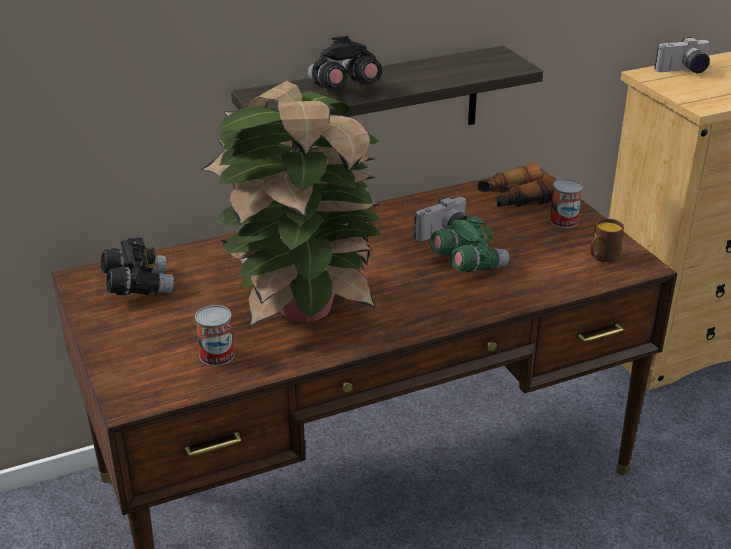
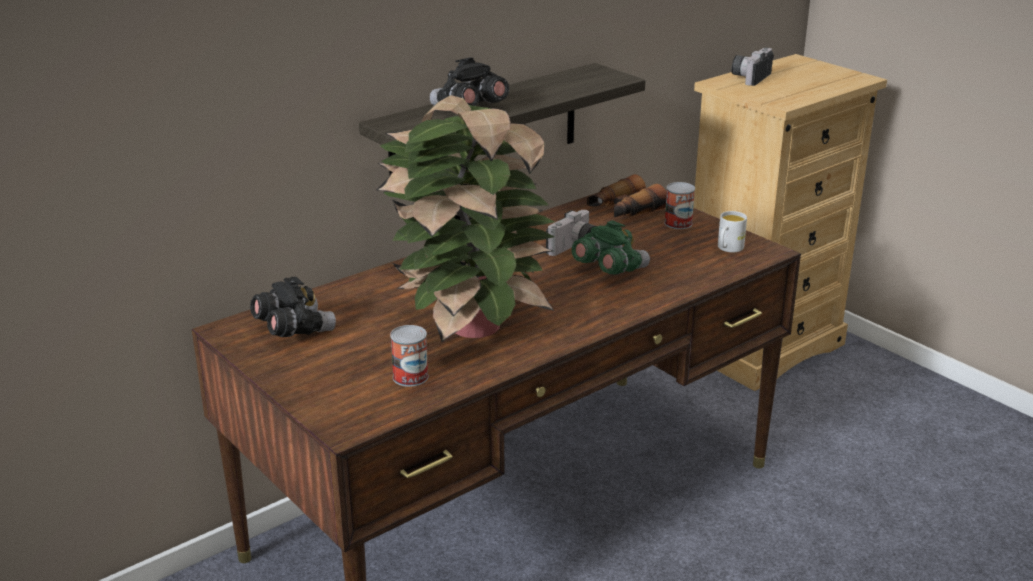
camera: 15 degrees left, 5 degrees down
brown mug [590,218,624,262] -> white mug [718,211,747,252]
camera [654,37,710,73] -> camera turned 150 degrees clockwise [732,48,774,86]

